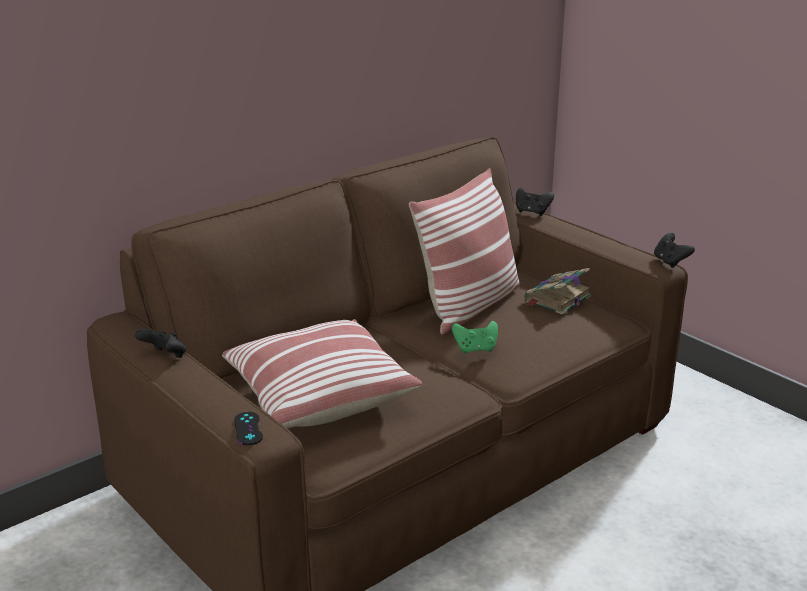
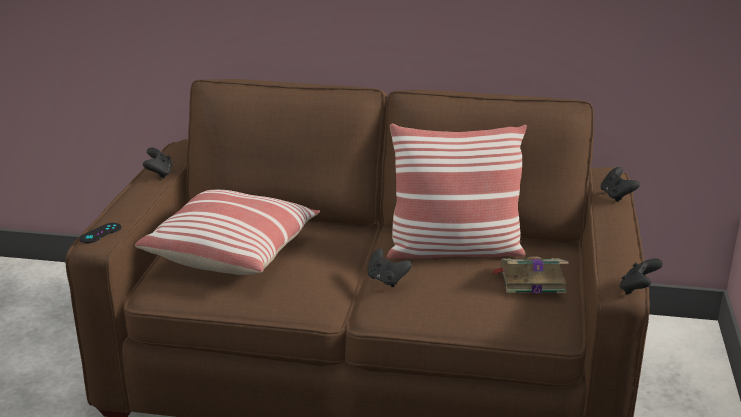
camera: 50 degrees right, 0 degrees up
green game controller [452,321,498,354] -> black game controller [367,248,412,287]

